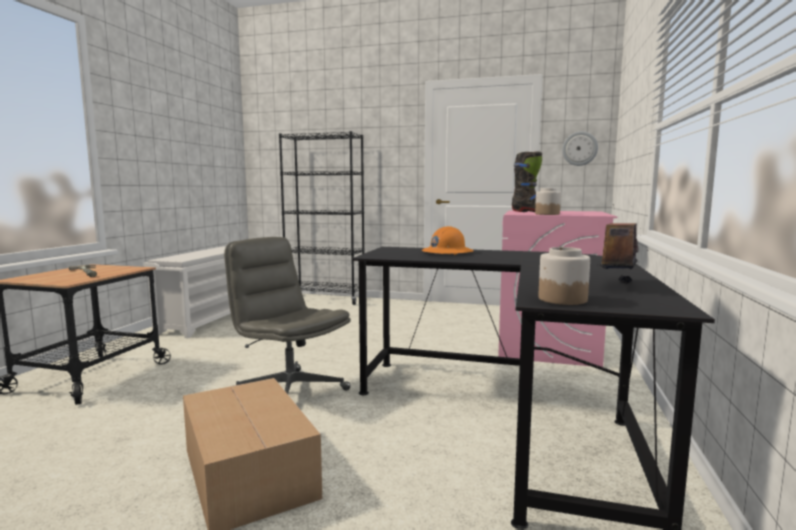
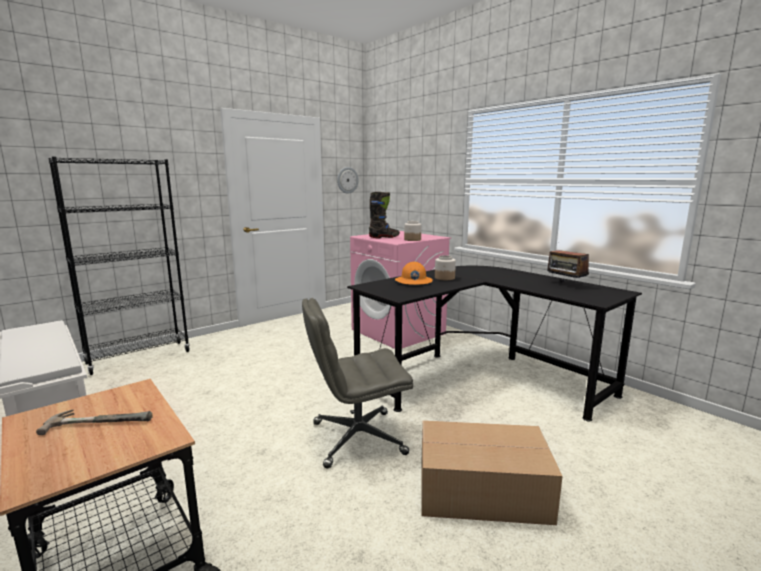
camera: 55 degrees left, 5 degrees up
jar [539,247,590,305] -> jar moved to [435,255,456,280]

